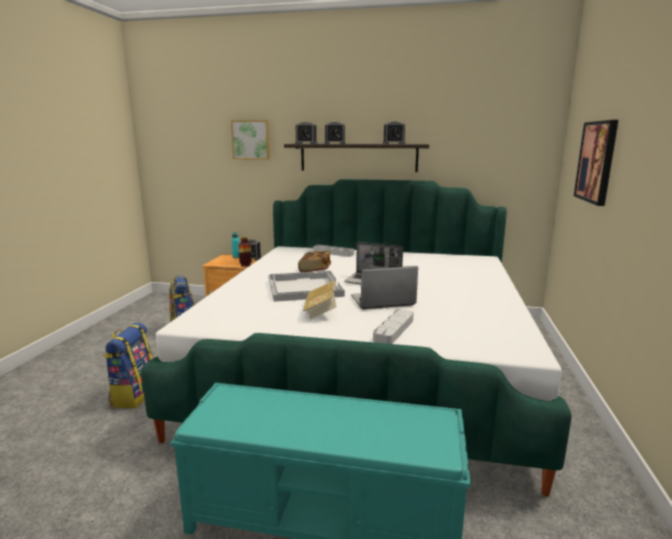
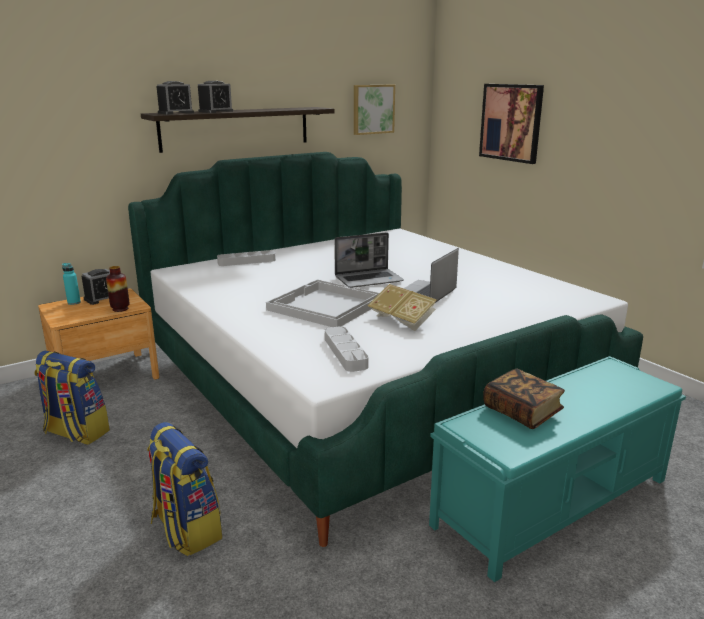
camera: 45 degrees left, 5 degrees up
picture [231,120,270,160] -> picture moved to [354,85,395,135]
book [298,251,331,272] -> book moved to [483,368,565,429]
grey tray [373,309,413,344] -> grey tray moved to [325,326,368,372]
alarm clock [383,121,406,144] -> none

